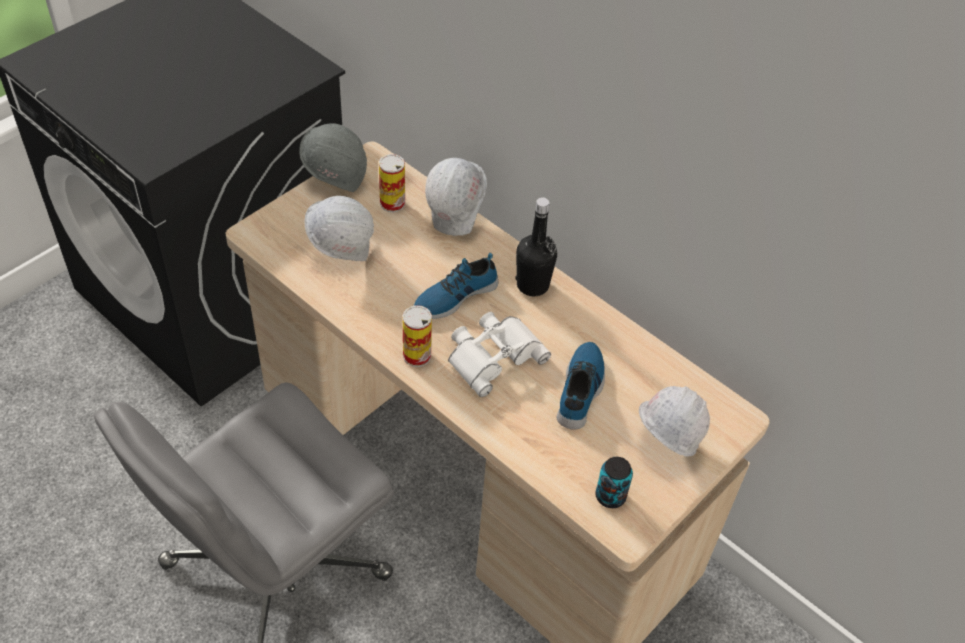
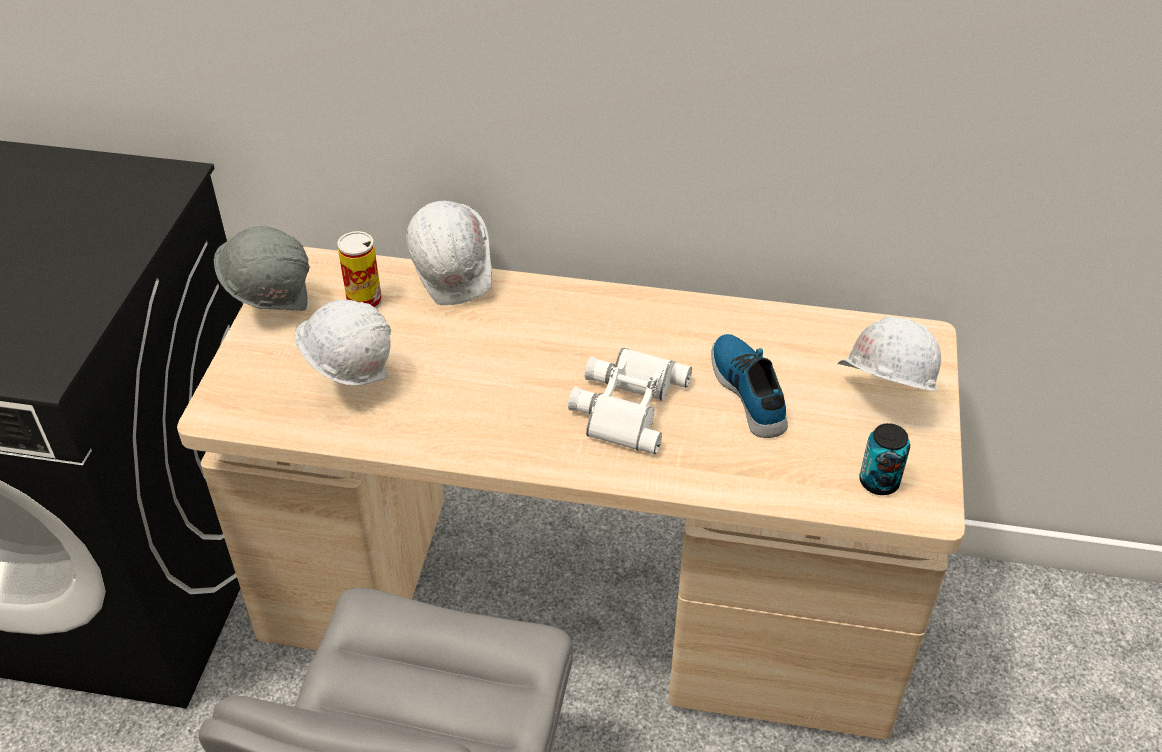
camera: 30 degrees left, 5 degrees down
can [403,305,432,367] -> none
shoe [413,253,498,319] -> none
black bottle [516,197,557,296] -> none

